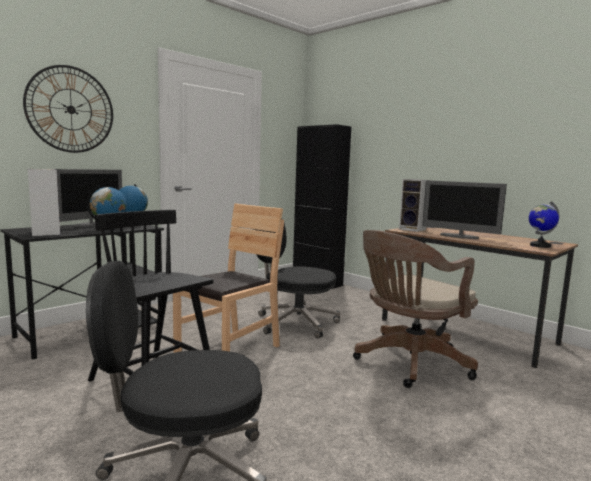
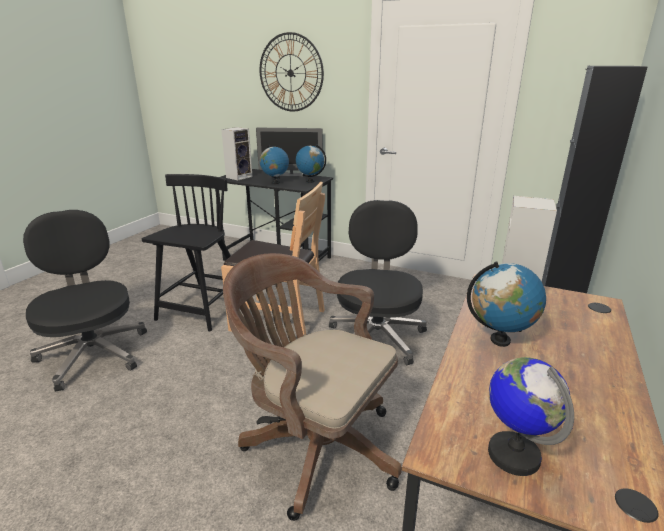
camera: 70 degrees right, 15 degrees up
monitor [422,180,507,239] -> globe [467,262,546,347]

